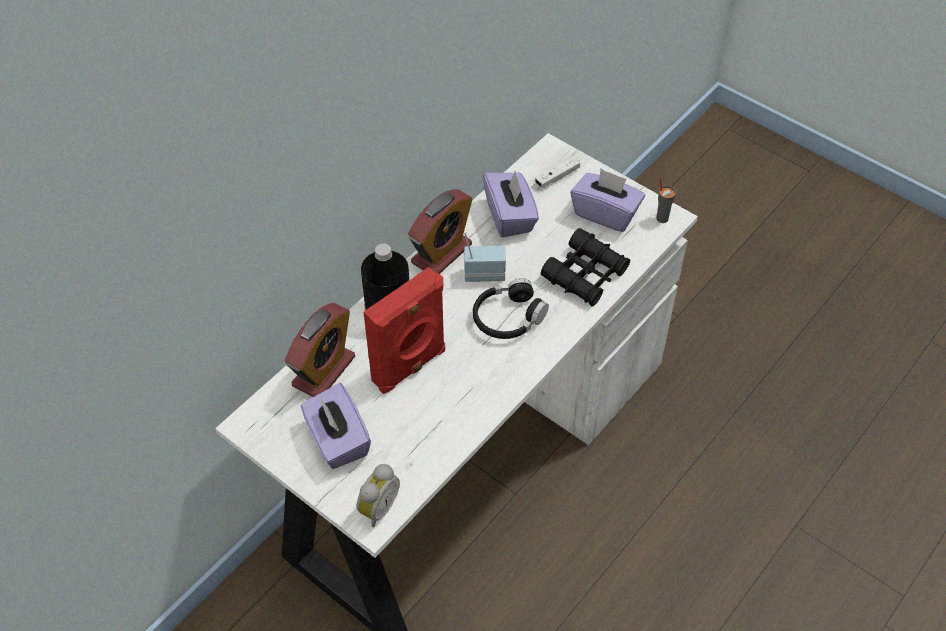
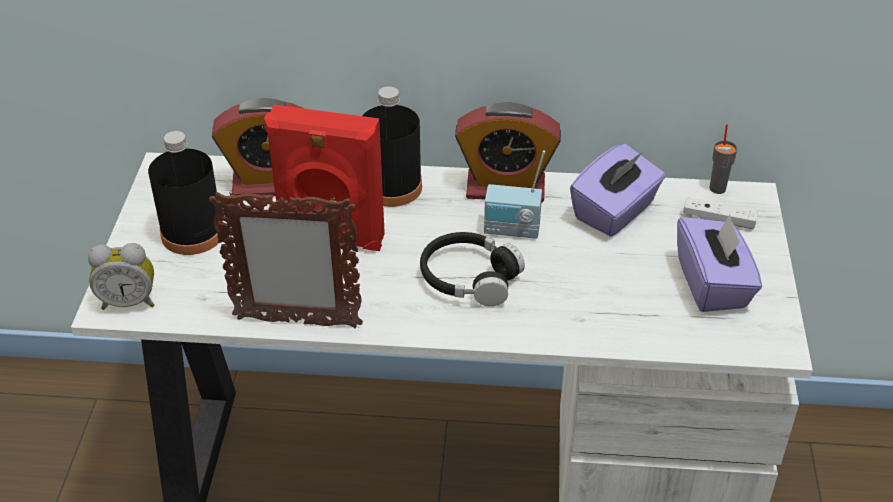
camera: 55 degrees right, 10 degrees down
purple tissue box [301,383,371,469] -> black bottle [148,131,223,255]
radio [464,232,506,282] -> radio turned 135 degrees clockwise [484,150,545,239]
black binoculars [541,228,630,306] -> none
grey cup [656,178,676,223] -> grey cup moved to [709,124,738,194]
none -> picture frame [209,190,363,328]

